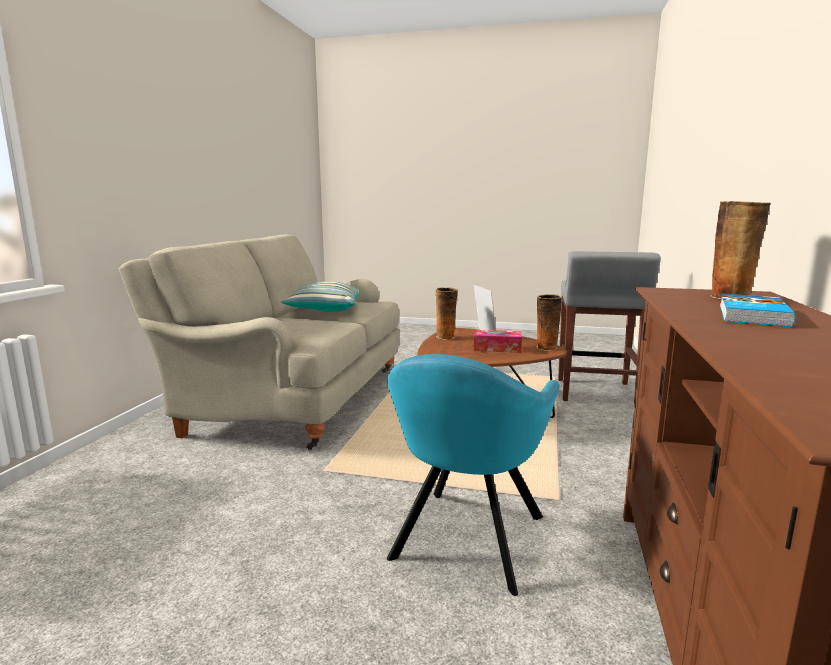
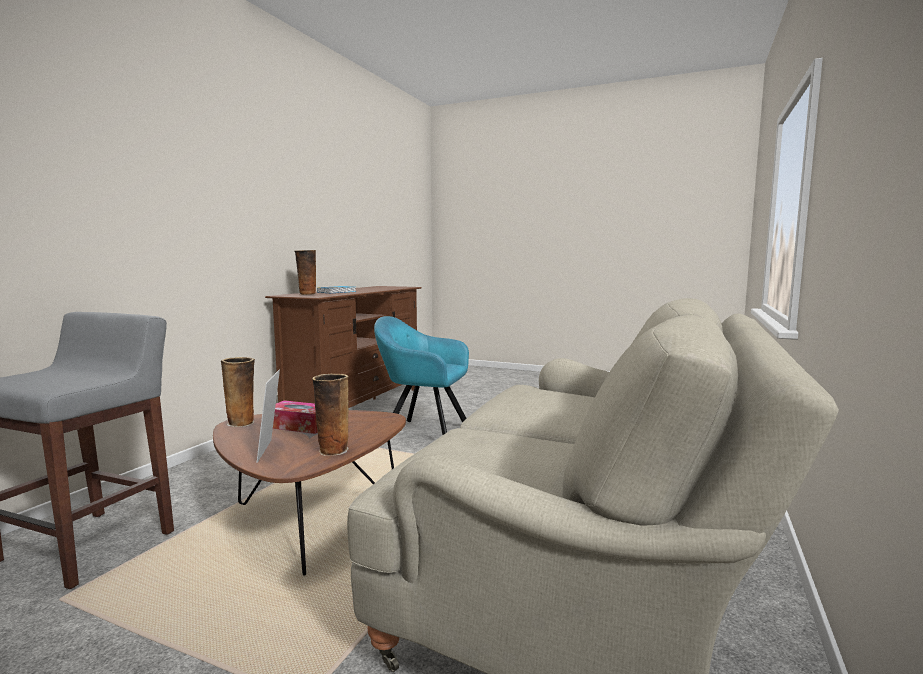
camera: 170 degrees left, 5 degrees down
pillow [281,281,360,312] -> none
turquoise armchair [387,354,559,596] -> turquoise armchair turned 105 degrees counterclockwise [374,316,469,435]

